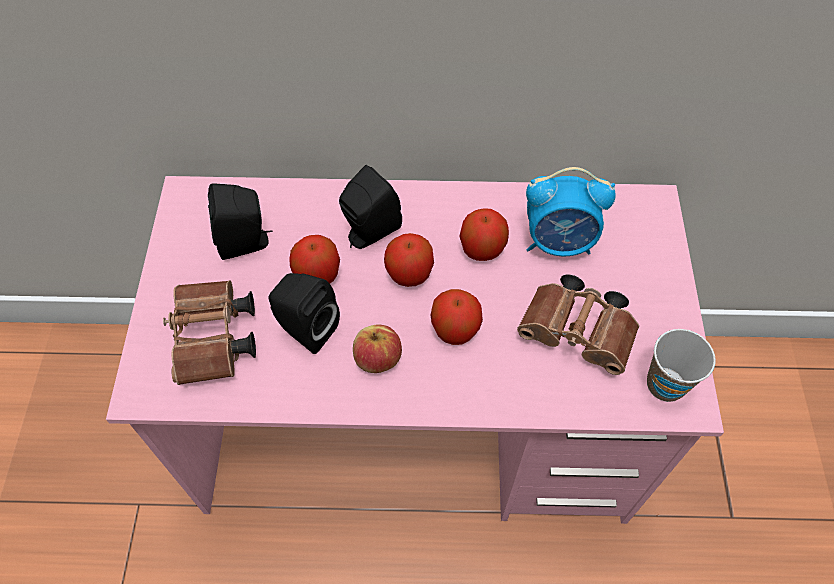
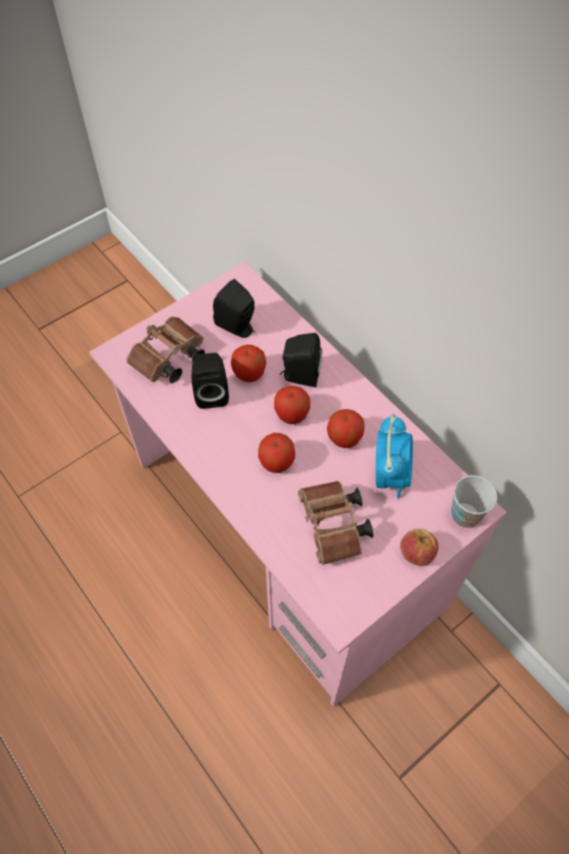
camera: 50 degrees right, 0 degrees up
apple [353,324,402,373] -> apple moved to [400,528,439,566]
alarm clock [526,167,616,256] -> alarm clock turned 135 degrees counterclockwise [375,414,413,499]
cup [647,329,716,402] -> cup moved to [451,475,497,528]

